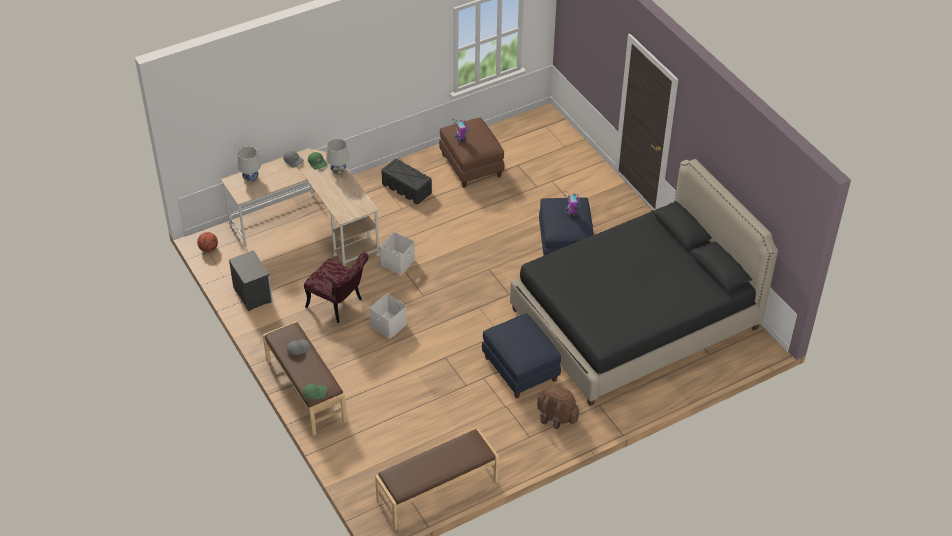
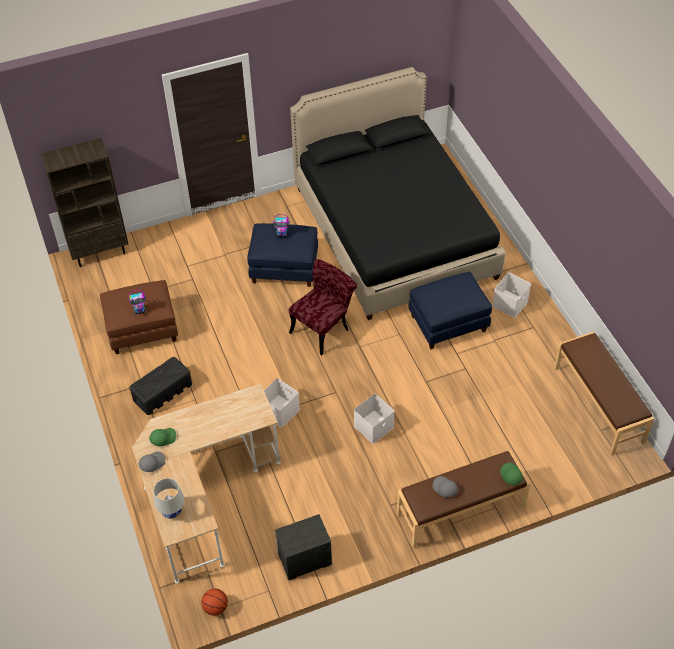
camera: 80 degrees left, 5 degrees up
red chair [304,252,368,323] -> red chair moved to [289,259,358,355]
white table lamp [326,139,349,175] -> none
brown backpack [537,384,579,429] -> white storage box [492,272,531,318]
none -> brown bookcase [41,138,129,267]

